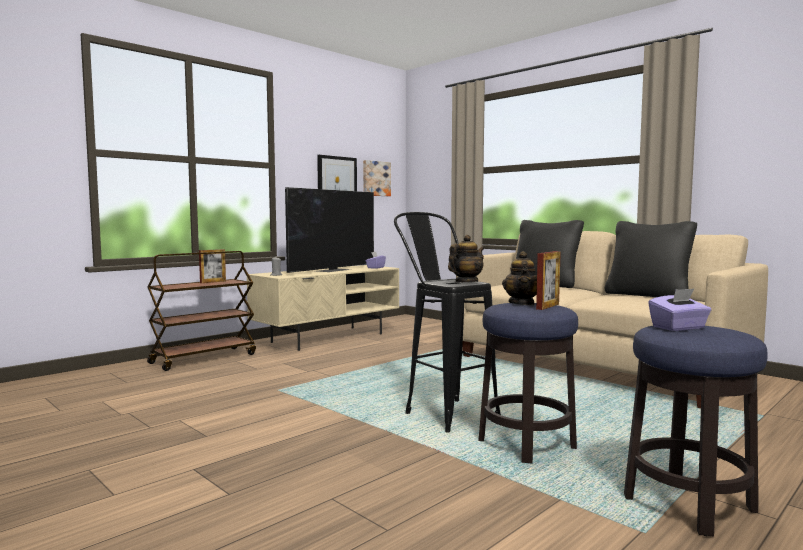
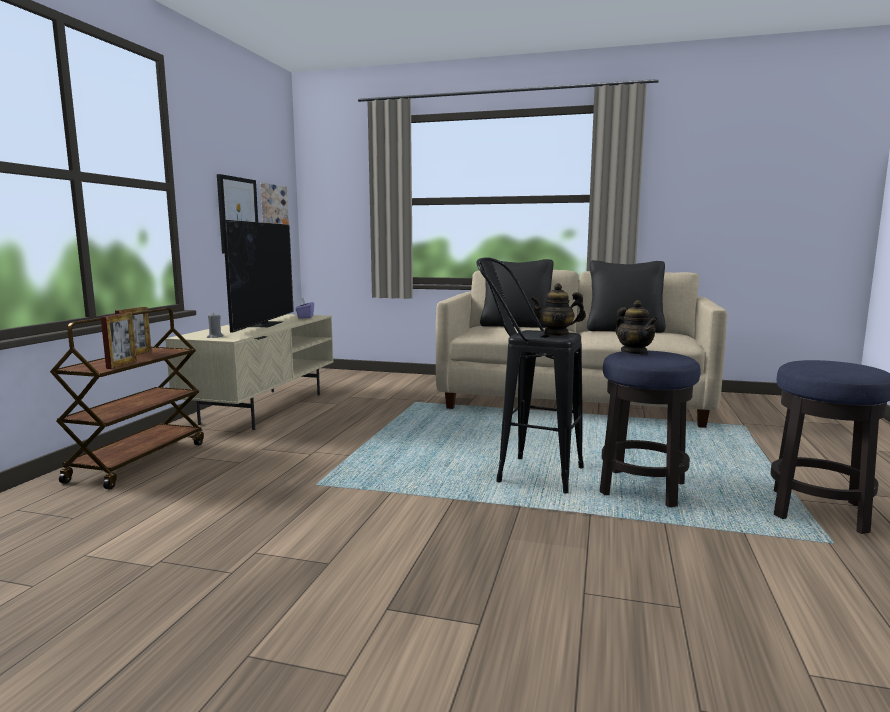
camera: 30 degrees left, 5 degrees up
teapot [448,235,485,282] -> teapot turned 105 degrees counterclockwise [530,283,586,336]
picture frame [536,251,561,310] -> picture frame moved to [101,312,137,369]
purple tissue box [648,289,711,331] -> none

